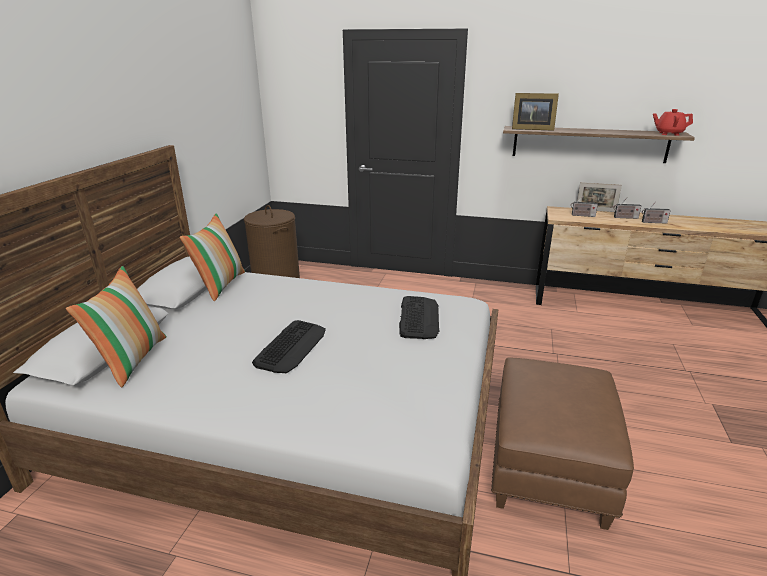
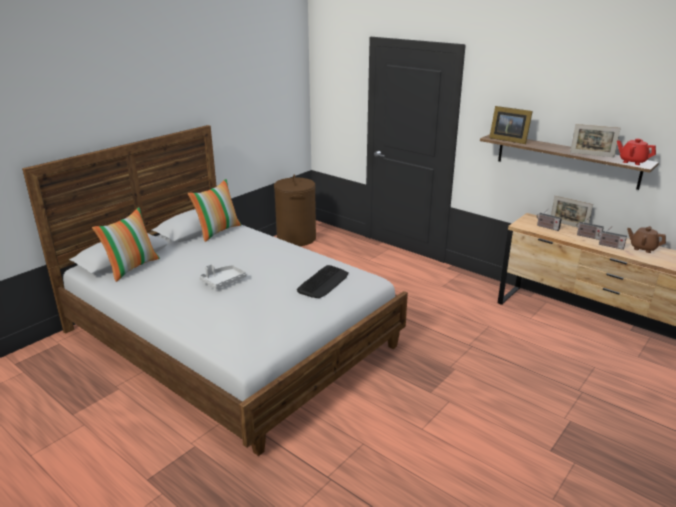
camera: 25 degrees right, 0 degrees up
keyboard [252,320,326,373] -> grey tray [199,264,247,289]
brown ottoman [491,357,634,530] -> none
none -> picture frame [570,124,621,157]
none -> brown teapot [627,226,666,253]

